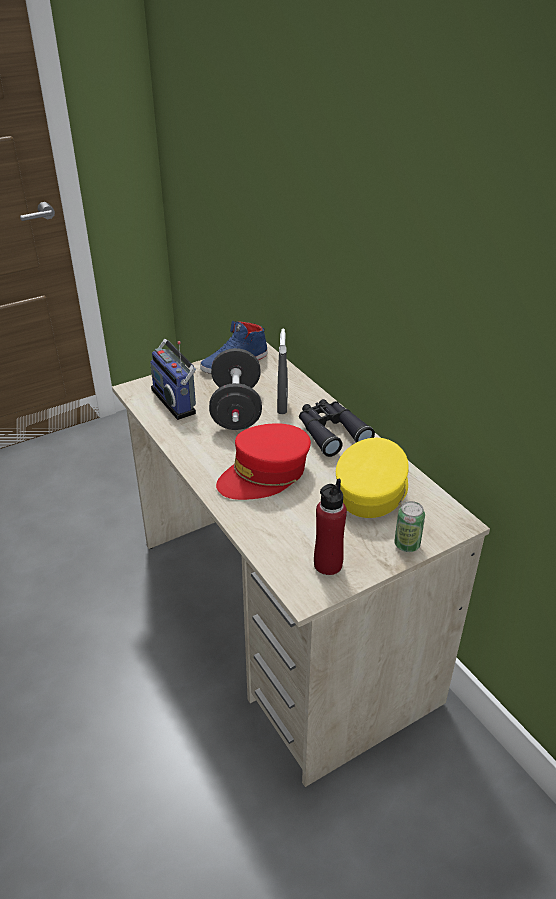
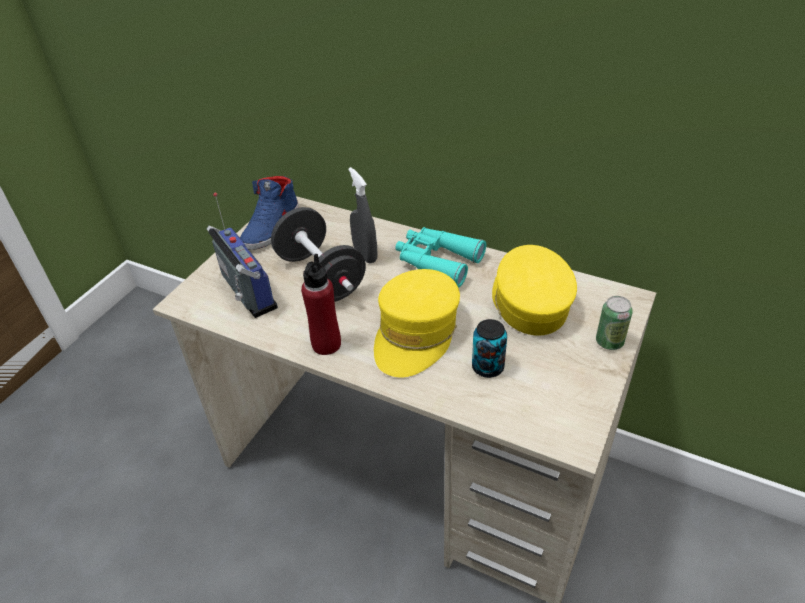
camera: 30 degrees left, 5 degrees up
radio [150,339,196,420] -> radio turned 150 degrees counterclockwise [207,193,278,318]
red cap [216,423,311,500] -> yellow cap [374,269,460,378]
black binoculars [299,399,375,457] -> turquoise binoculars [395,227,486,288]
red bottle [314,478,347,575] -> red bottle moved to [301,254,341,355]
none -> can [472,319,507,378]

